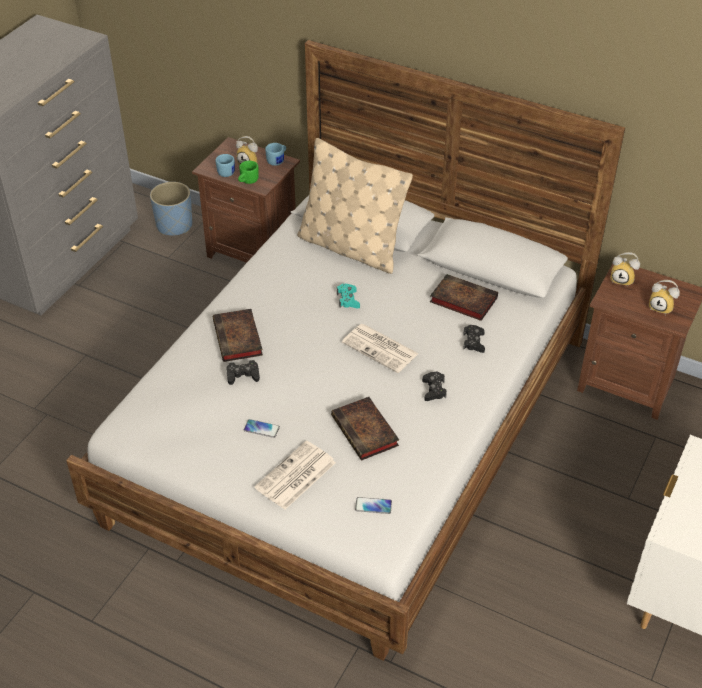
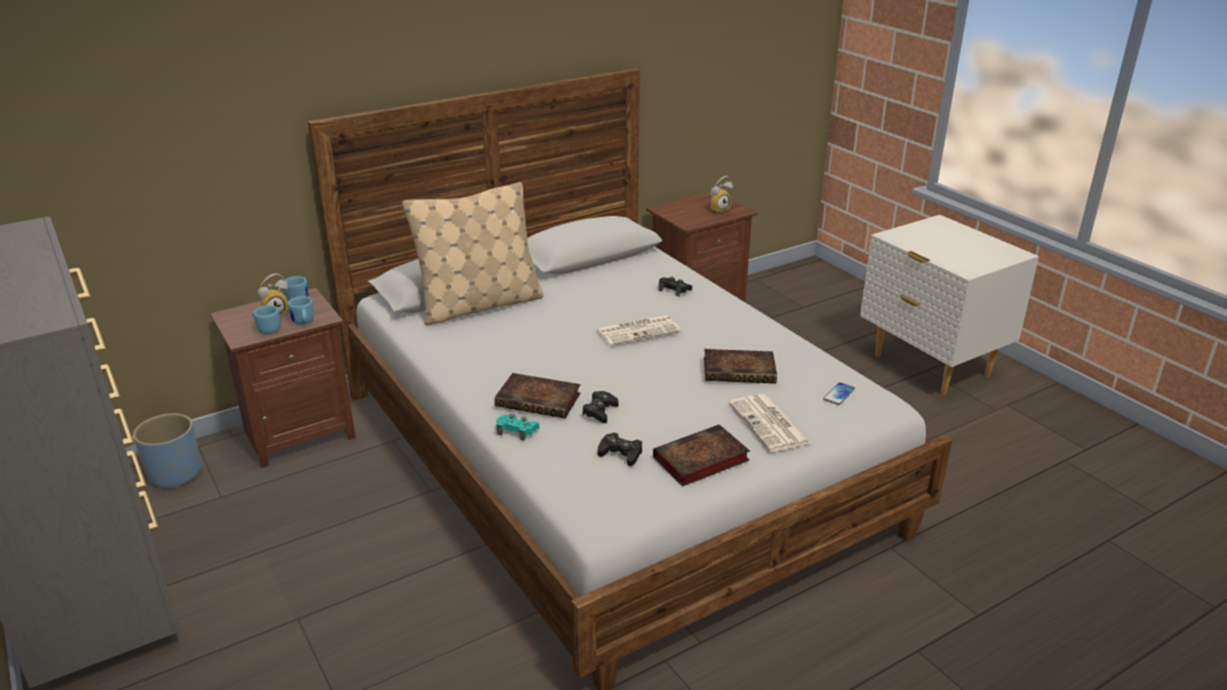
camera: 60 degrees left, 15 degrees down
green mug [238,161,259,184] -> blue mug [288,296,314,324]
phone [244,419,280,438] -> none
turquoise game controller [337,284,360,309] -> turquoise game controller moved to [496,414,539,441]
black game controller [422,372,447,401] -> black game controller moved to [598,433,642,466]
book [430,274,498,321] -> book moved to [653,424,750,486]
alarm clock [610,252,640,286] -> none

